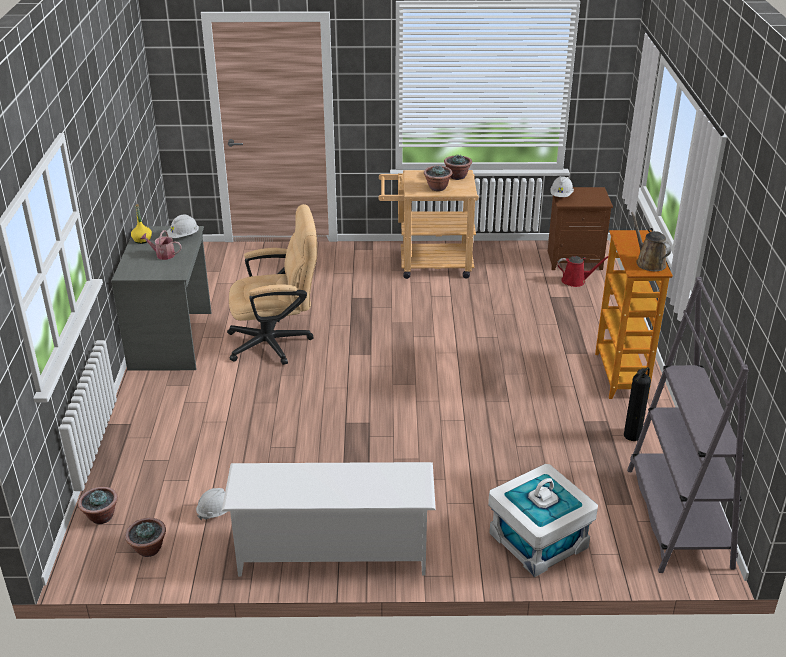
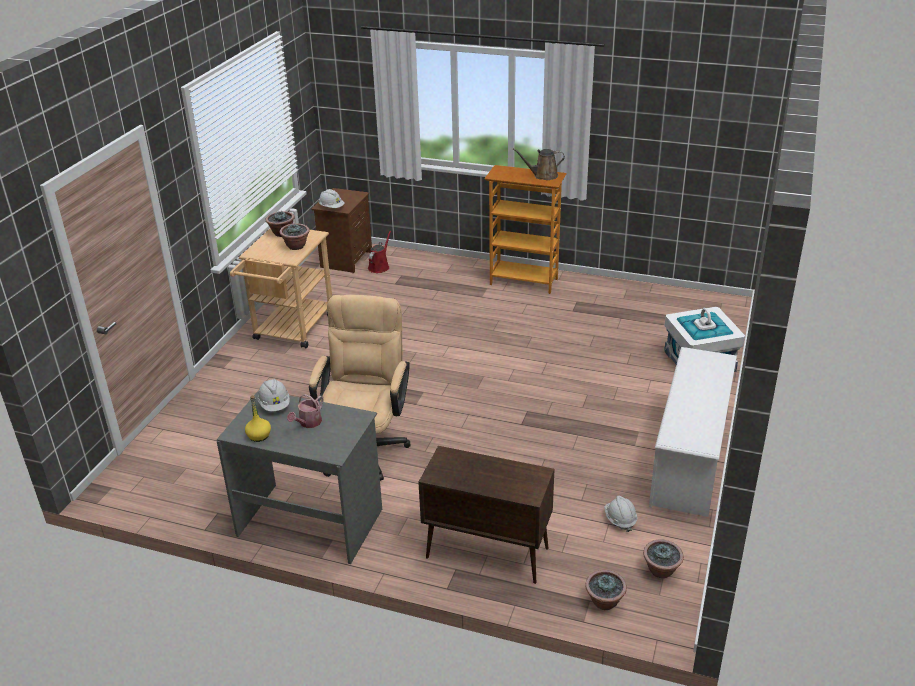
camera: 70 degrees left, 0 degrees up
fire extinguisher [624,367,651,441] -> none
grey bookcase [627,277,749,573] -> none
none -> brown cabinet [418,446,555,584]

